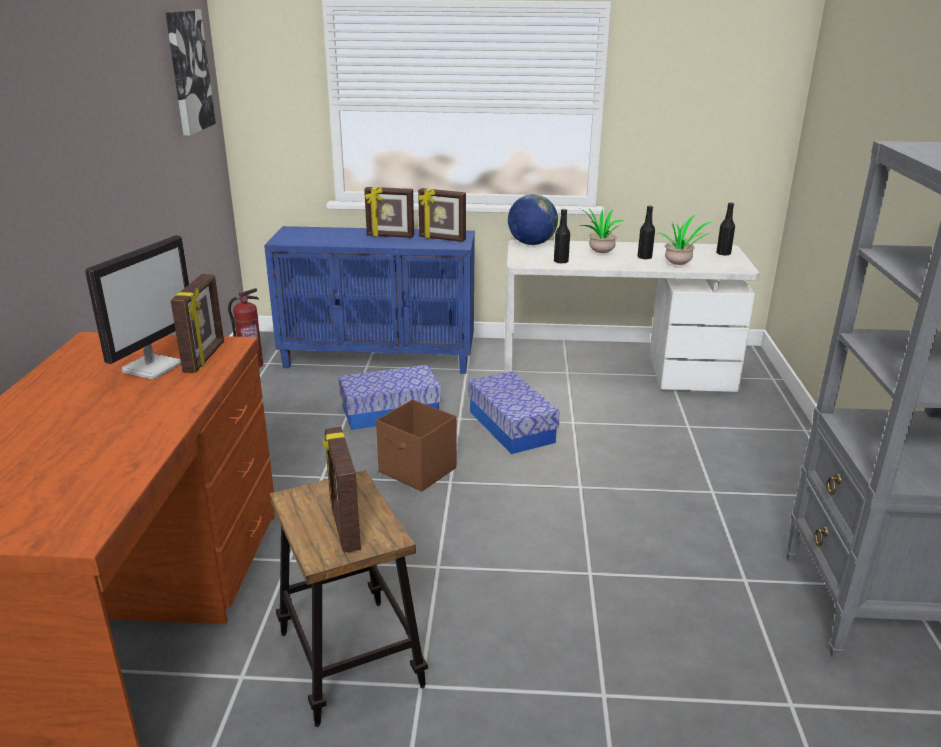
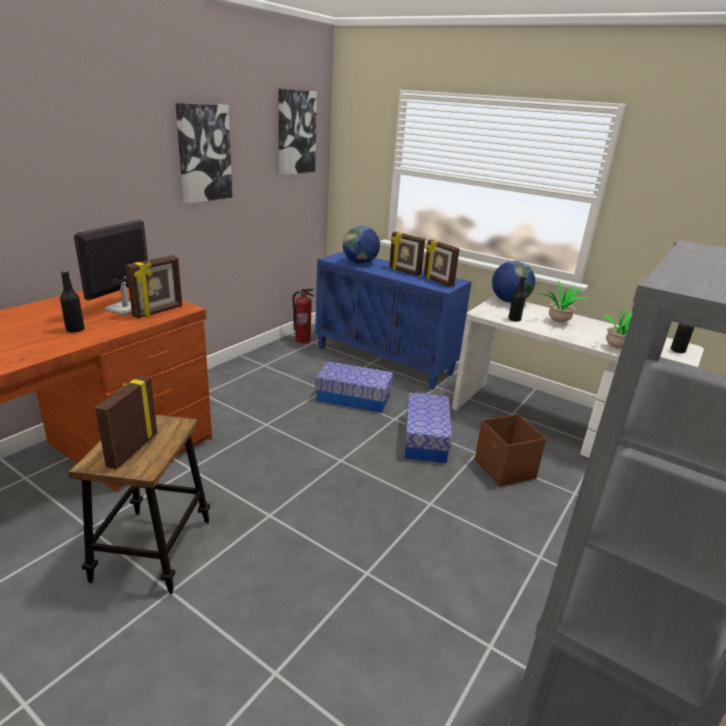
camera: 30 degrees right, 0 degrees up
monitor [85,235,189,379] -> monitor turned 150 degrees clockwise [74,220,148,315]
brown storage box [376,400,457,492] -> brown storage box moved to [475,414,546,487]
black bottle [638,206,655,260] -> black bottle moved to [60,270,85,332]
none -> picture [176,103,232,204]
none -> globe [343,226,380,264]

